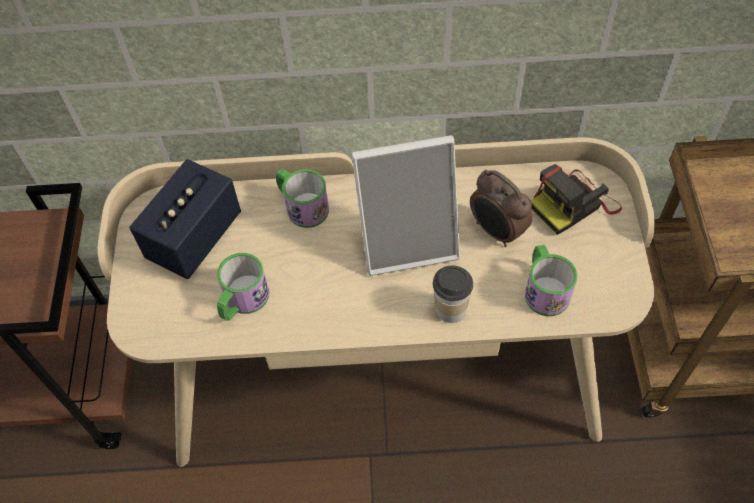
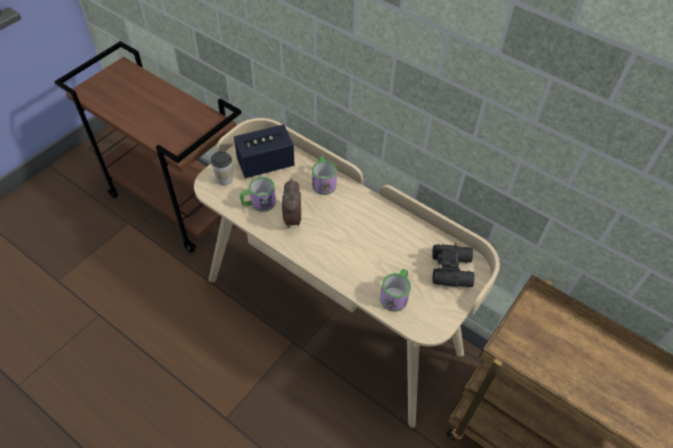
camera: 35 degrees right, 5 degrees down
picture frame [352,135,460,276] -> none
cup [433,266,473,323] -> cup moved to [211,151,233,185]
alarm clock [470,170,532,247] -> alarm clock moved to [282,179,301,229]
camera [531,164,622,235] -> black binoculars [432,243,475,288]

